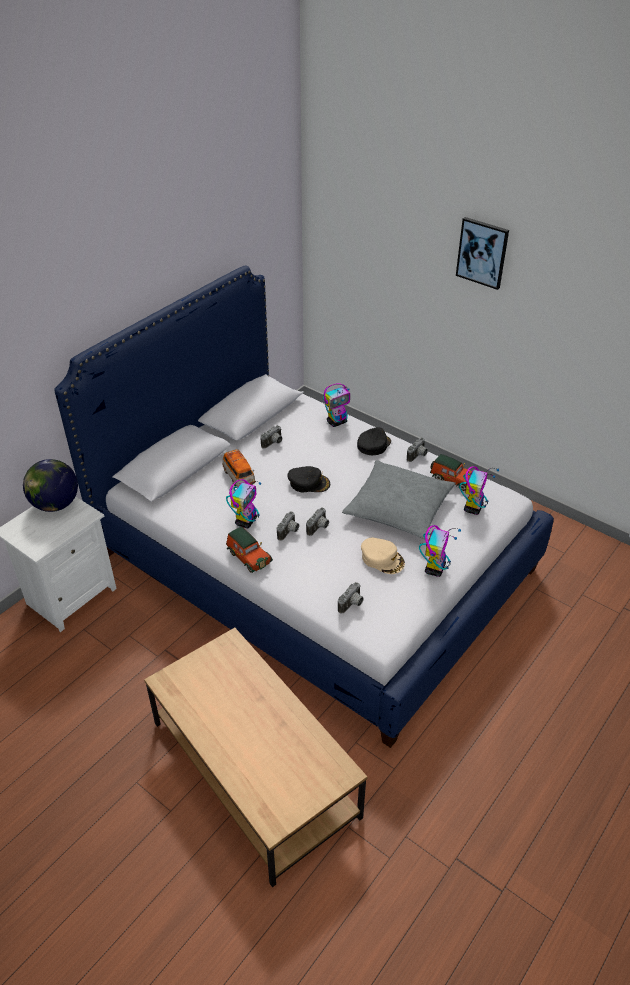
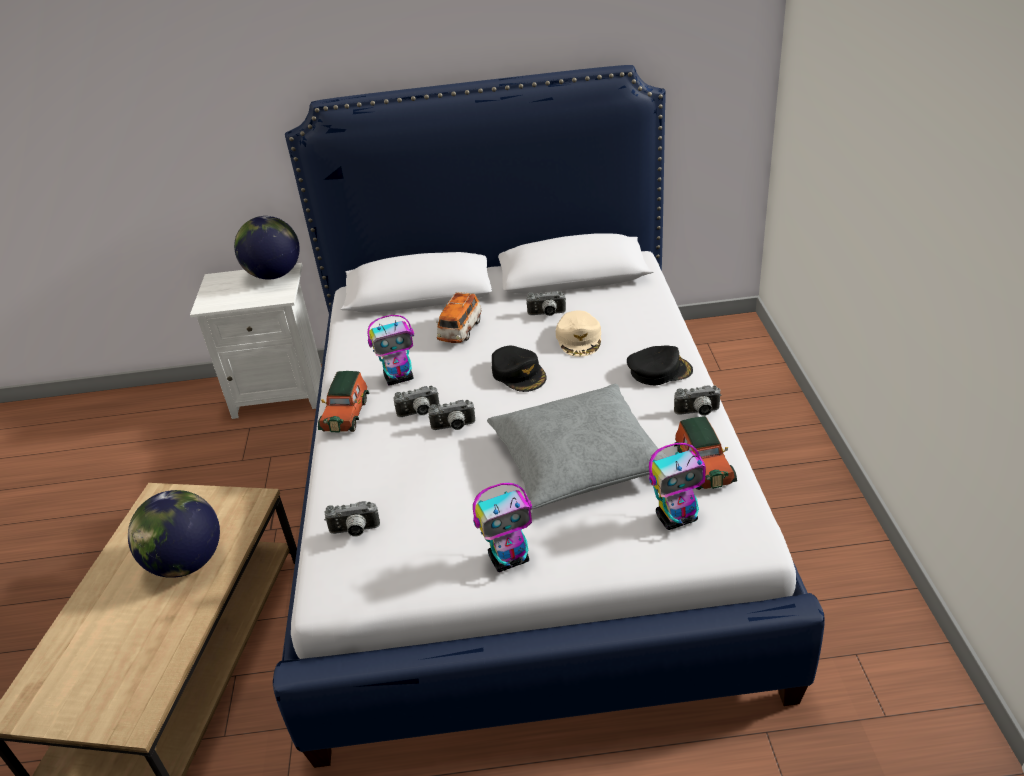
camera: 50 degrees right, 5 degrees down
toy robot [323,384,350,427] -> none
beige cap [361,538,405,574] -> beige cap moved to [556,311,601,357]
picture [456,217,509,290] -> none
none -> globe [128,490,220,578]

